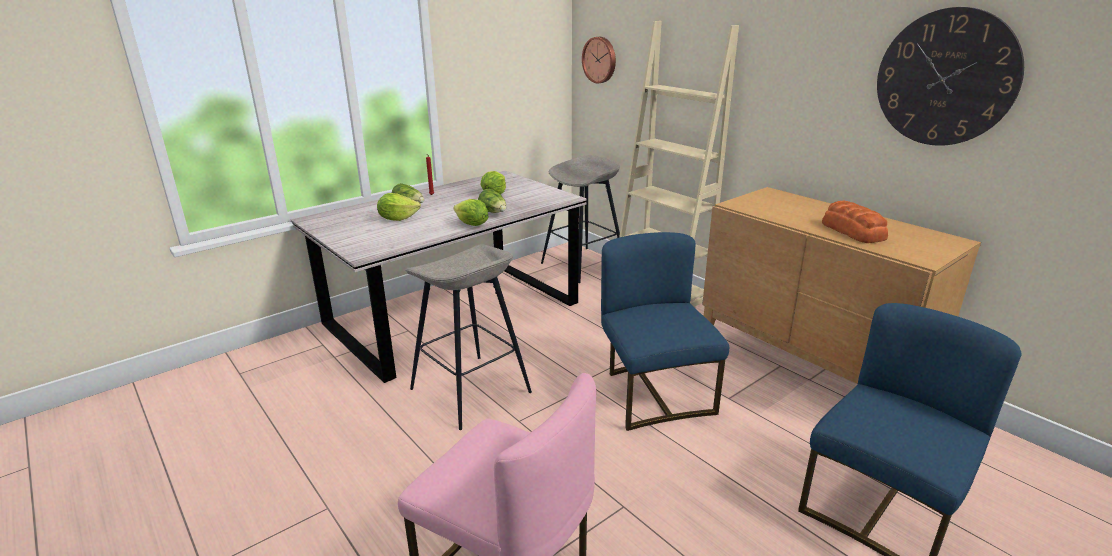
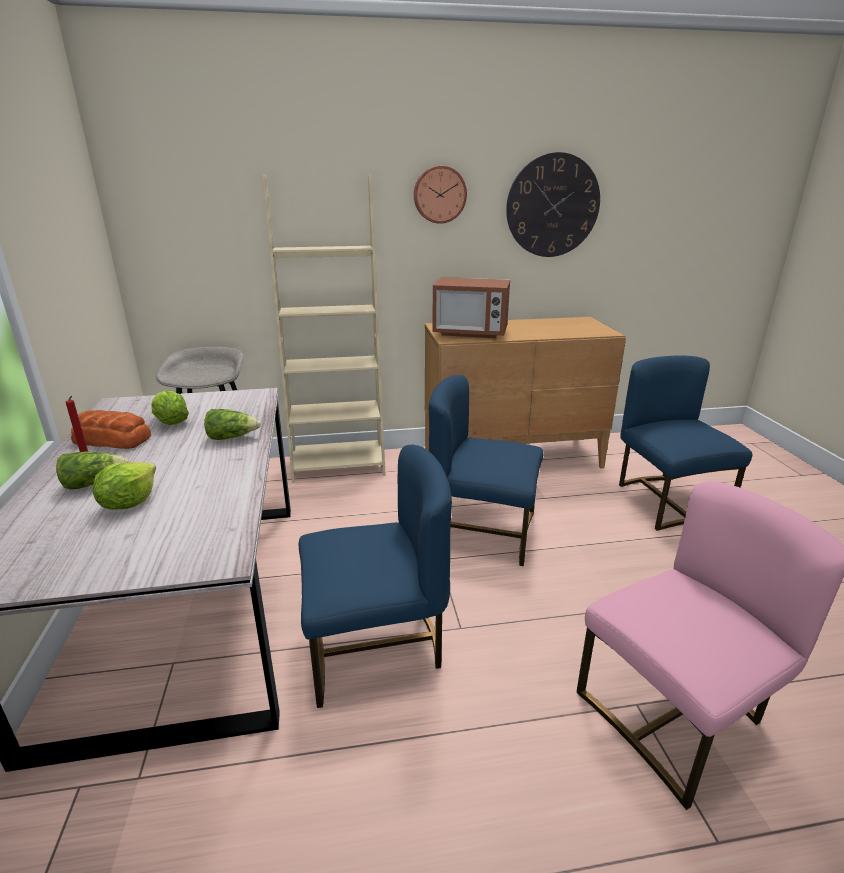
camera: 60 degrees left, 0 degrees up
grey stool [405,244,532,430] -> blue chair [299,445,452,708]
lettuce [453,199,488,226] -> none
wall clock [582,37,616,84] -> wall clock moved to [414,166,467,224]
bread [822,201,888,243] -> bread moved to [71,410,151,449]
none -> microwave [432,277,510,338]

